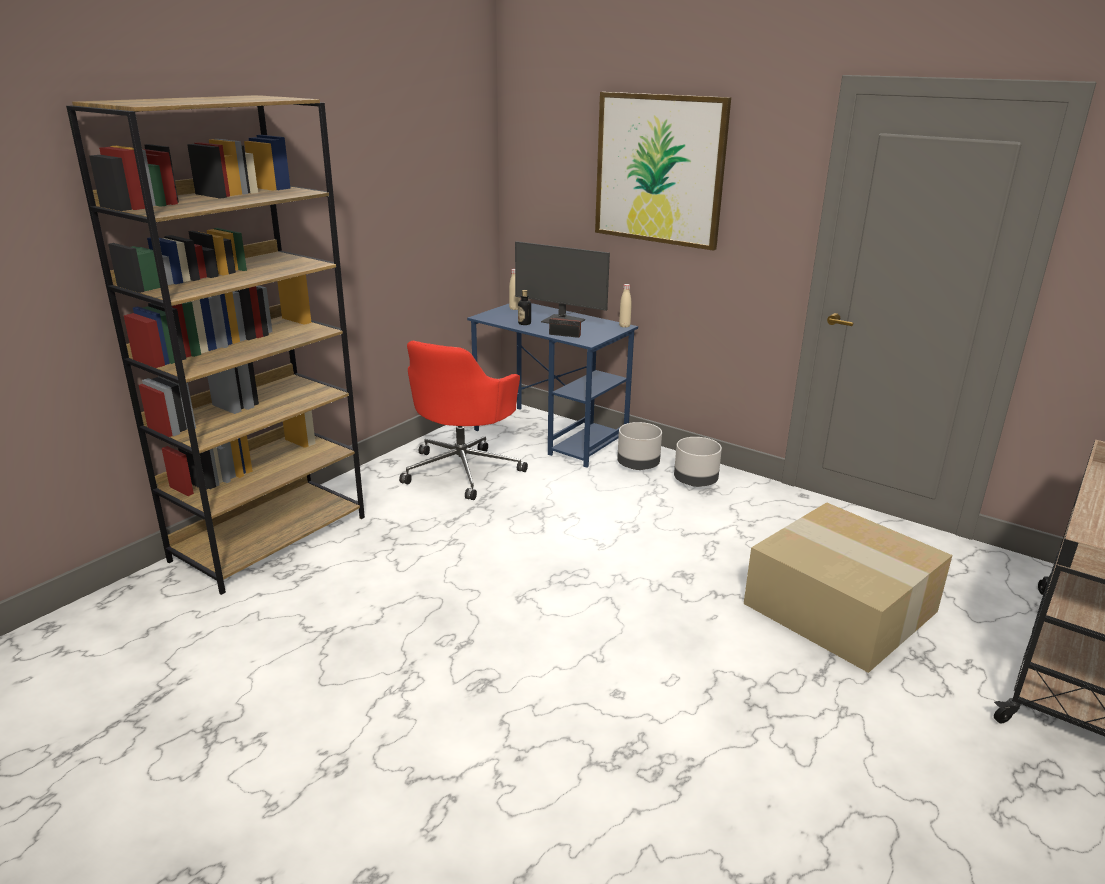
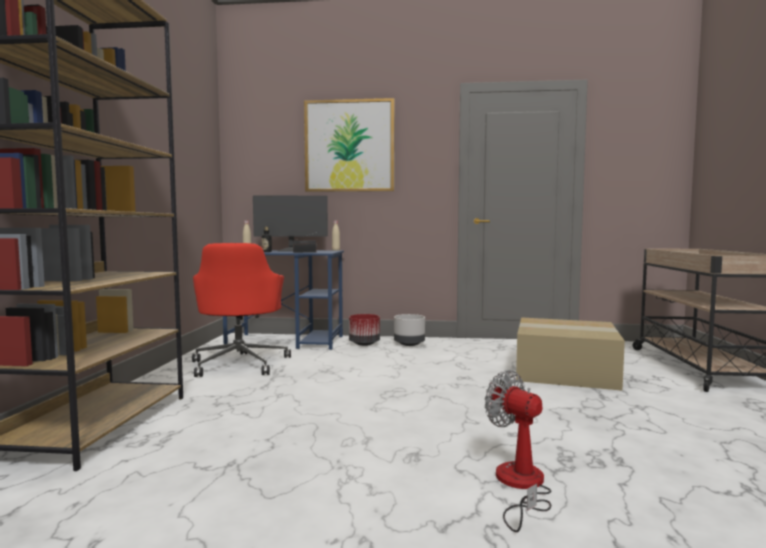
camera: 30 degrees left, 20 degrees down
grey planter [617,422,662,470] -> red planter [349,314,380,346]
none -> fan [485,370,552,532]

